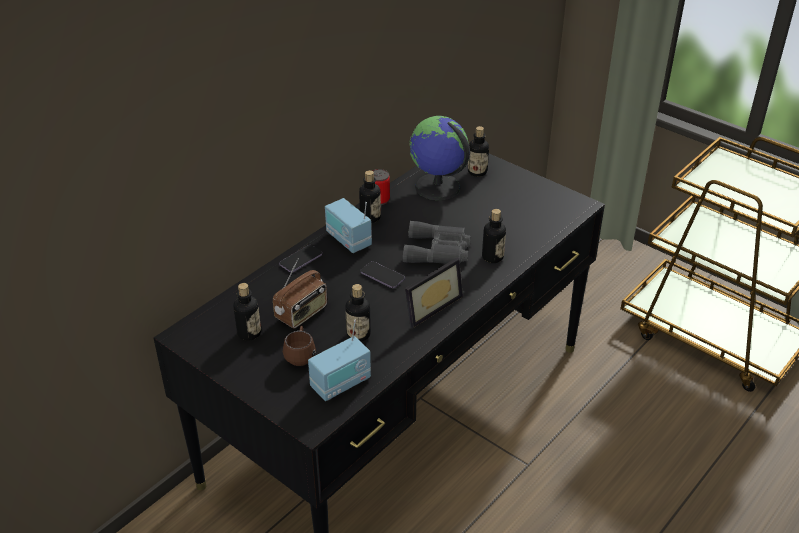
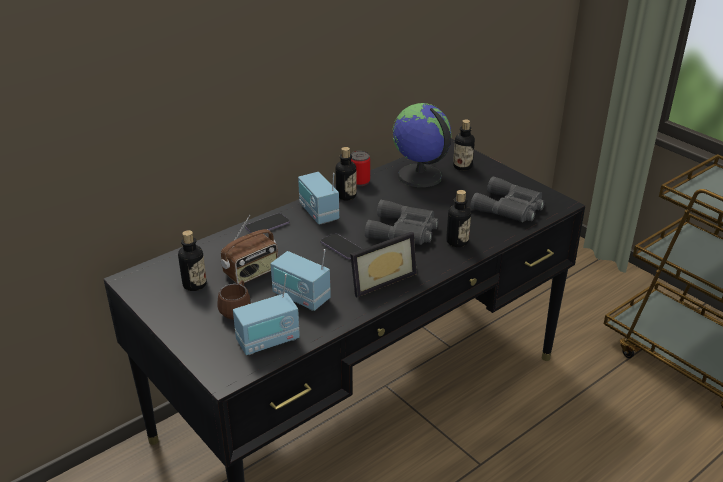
camera: 10 degrees right, 5 degrees down
bottle [345,284,371,342] -> radio [270,249,331,311]
none -> grey binoculars [471,176,545,222]

